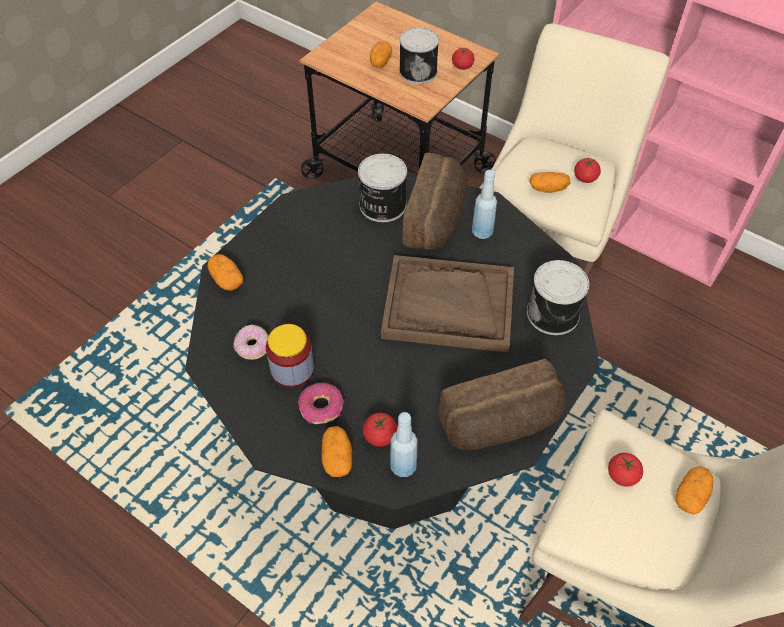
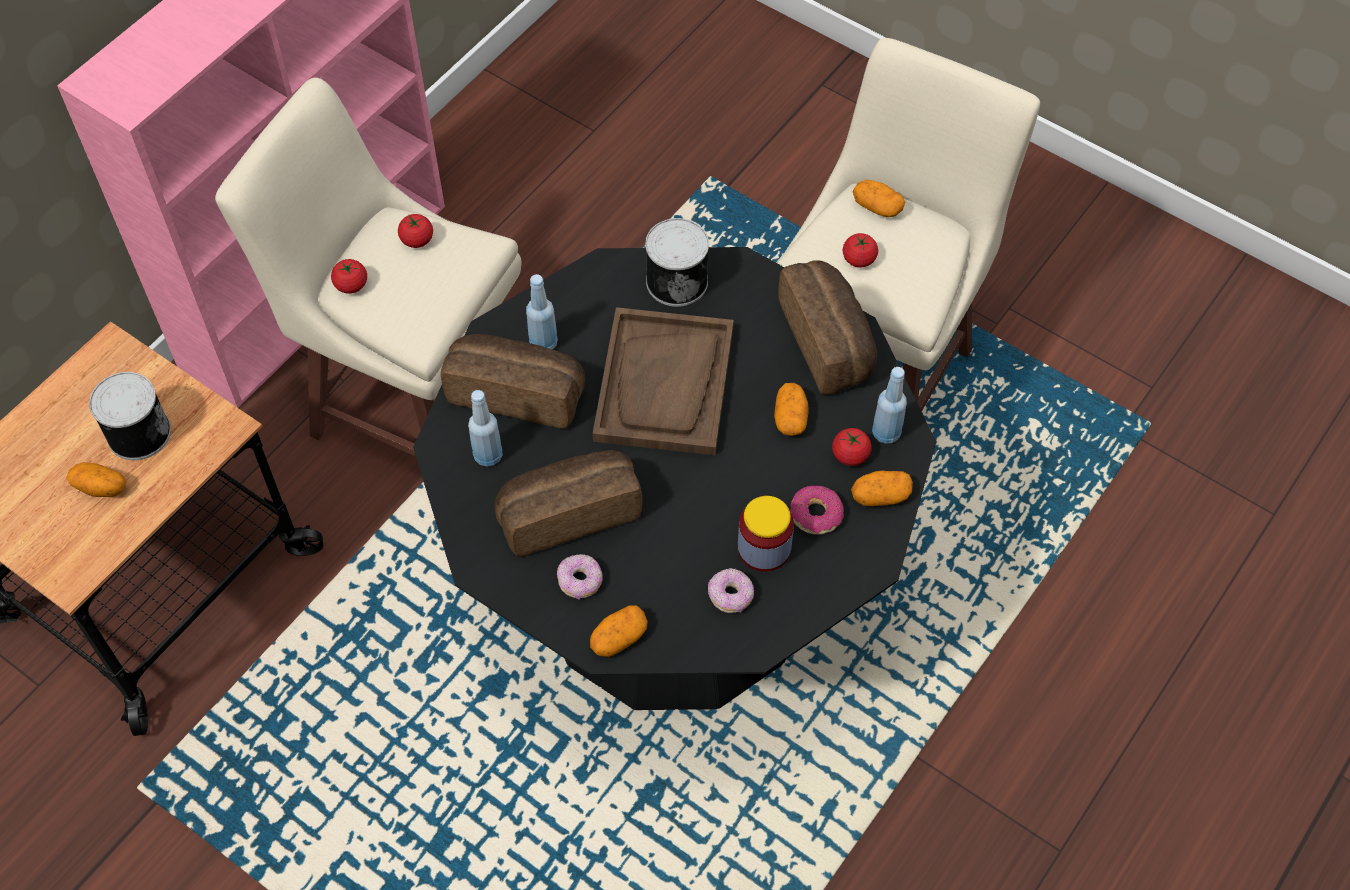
camera: 90 degrees left, 5 degrees up
can [358,154,407,222] -> blue bottle [468,390,503,467]
tomato [452,48,475,70] -> tomato moved to [331,259,367,294]
potato [529,172,570,193] -> potato moved to [774,383,809,436]
none -> bread [495,450,642,557]
none -> donut [557,554,603,600]

